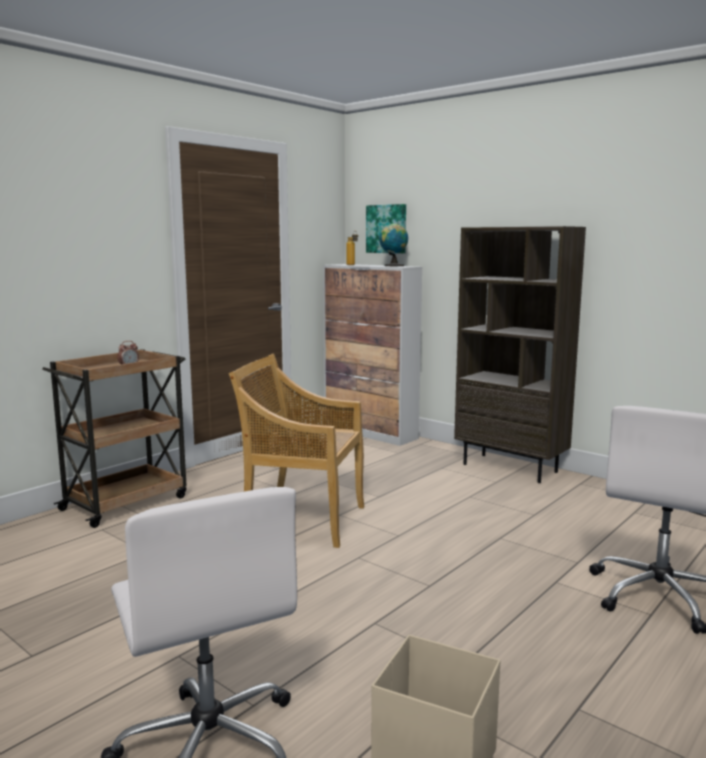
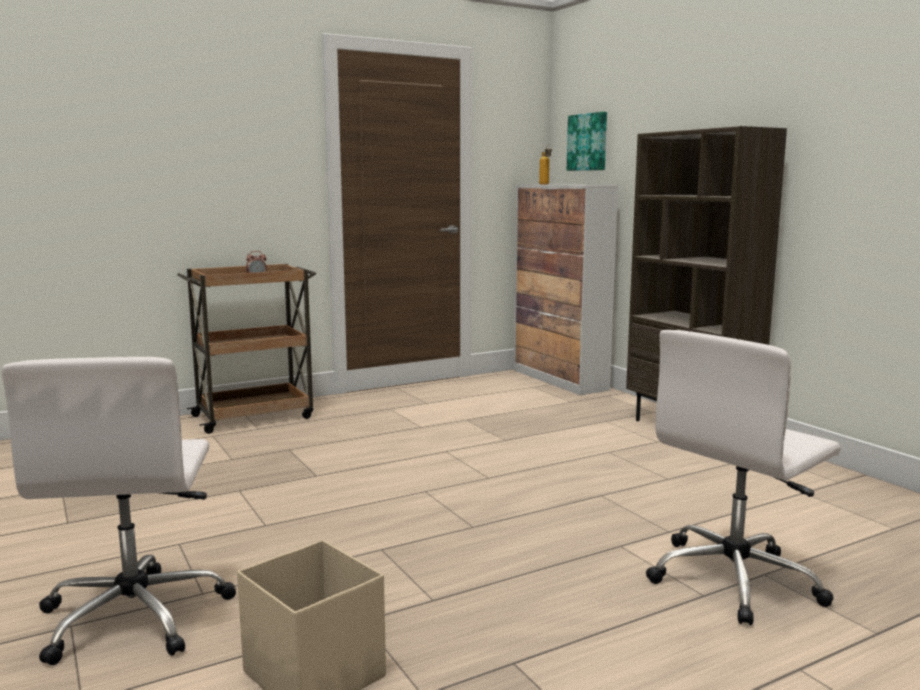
camera: 20 degrees right, 0 degrees up
beige chair [229,354,364,548] -> none
globe [379,223,408,266] -> none

